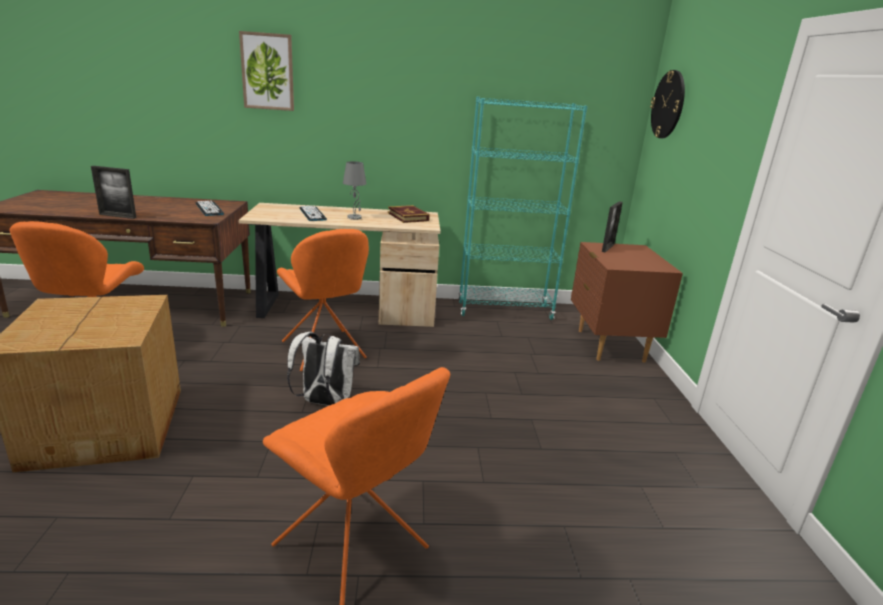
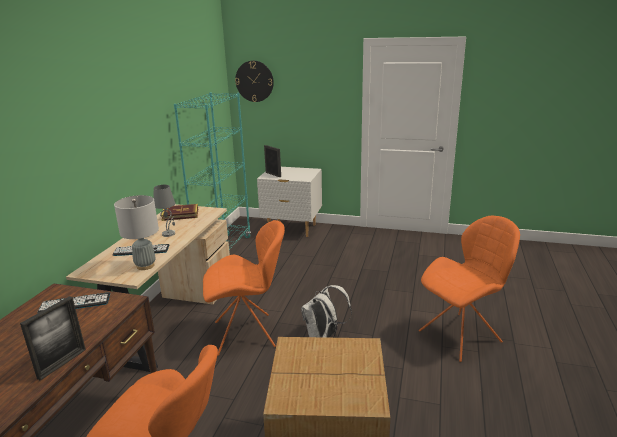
camera: 70 degrees left, 0 degrees up
picture [239,31,294,111] -> none
brown nightstand [571,242,683,363] -> white nightstand [257,167,322,237]
none -> grey table lamp [114,195,159,270]

